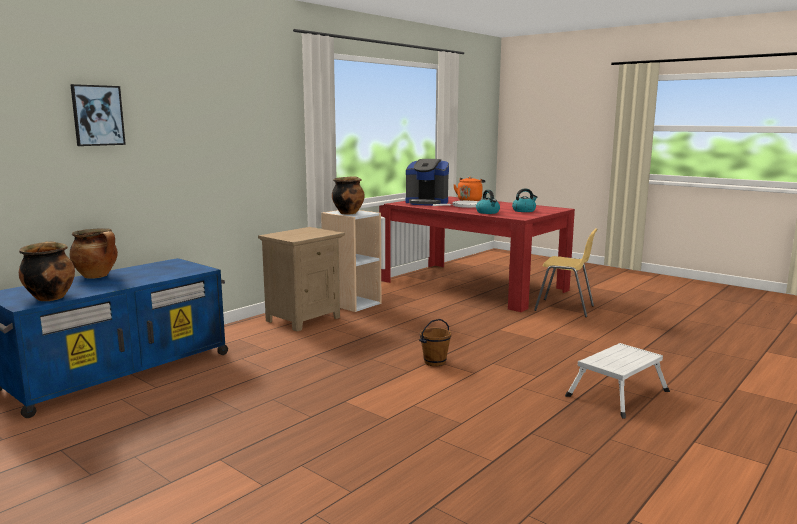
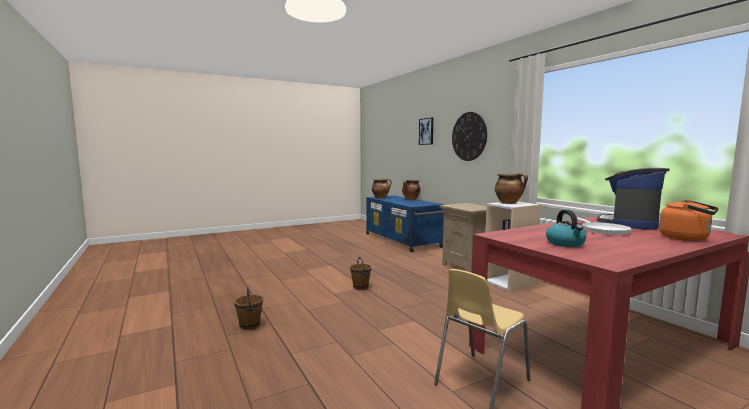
camera: 110 degrees right, 5 degrees down
kettle [476,190,500,214] -> none
white step ladder [565,343,670,418] -> brown bucket [234,287,263,330]
none -> wall clock [452,112,487,161]

